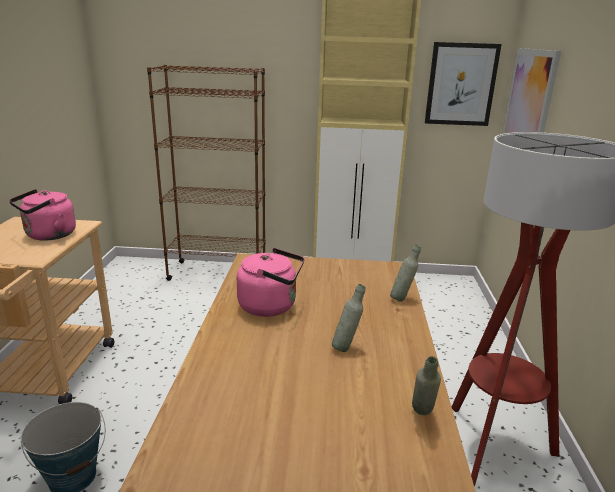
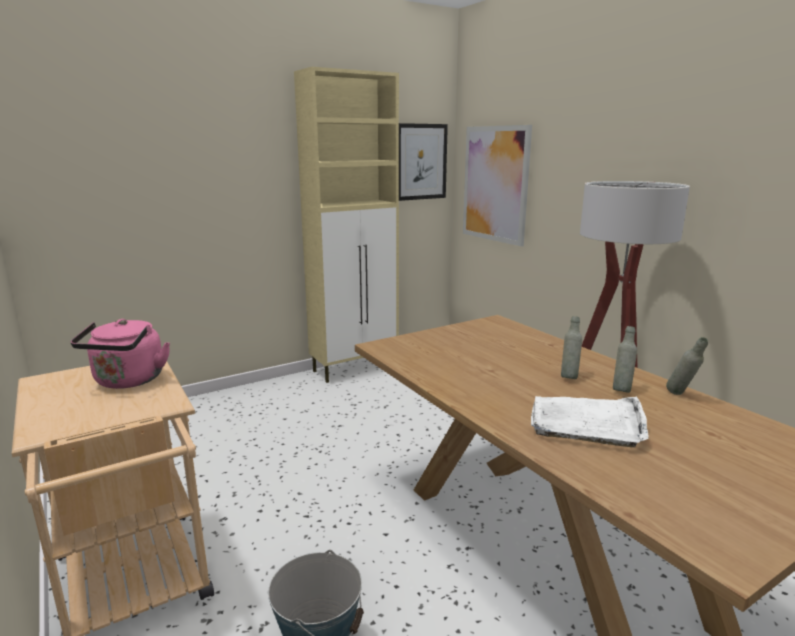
camera: 35 degrees left, 5 degrees down
brown bookcase [147,65,266,281] -> none
pink kettle [237,248,304,317] -> none
grey bottle [390,245,421,302] -> grey bottle moved to [613,326,637,393]
none -> white tray [531,396,649,447]

